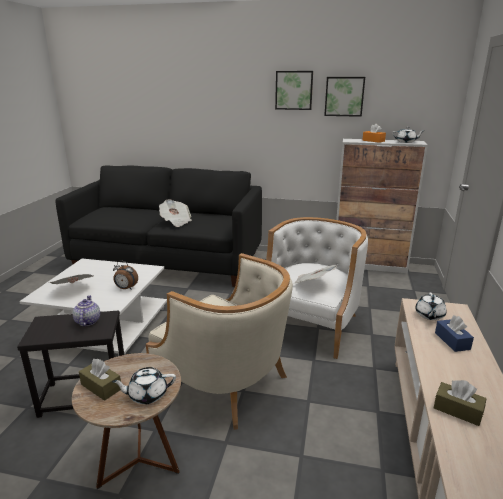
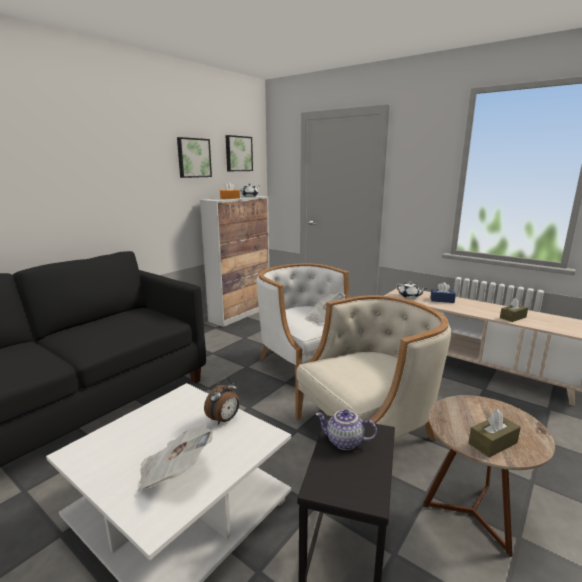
camera: 65 degrees left, 5 degrees down
white teapot [112,367,176,404] -> none
newspaper [159,199,192,227] -> none
picture [275,71,313,110] -> picture moved to [226,135,253,171]

